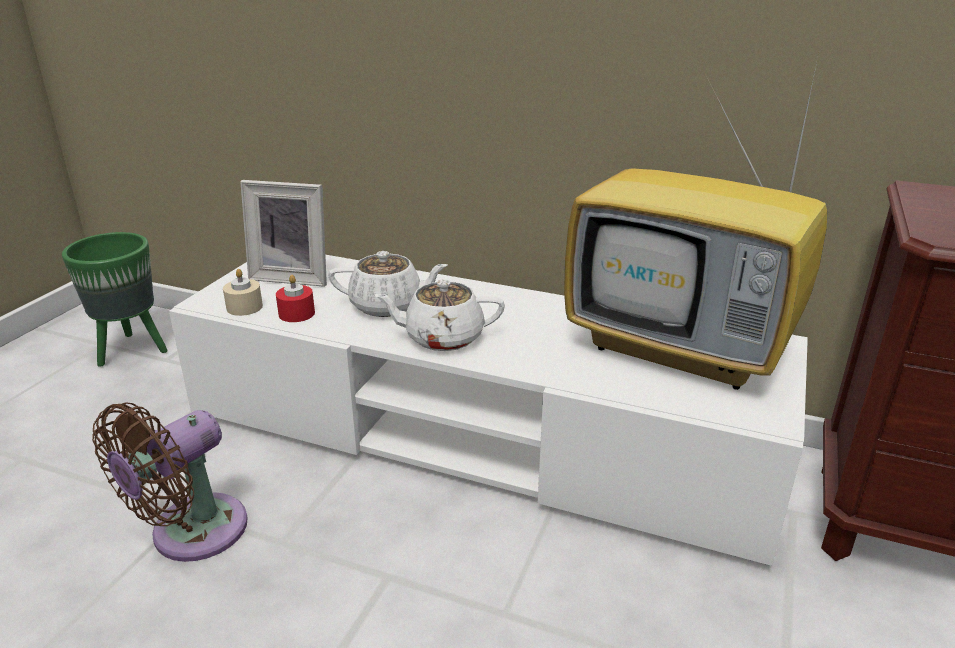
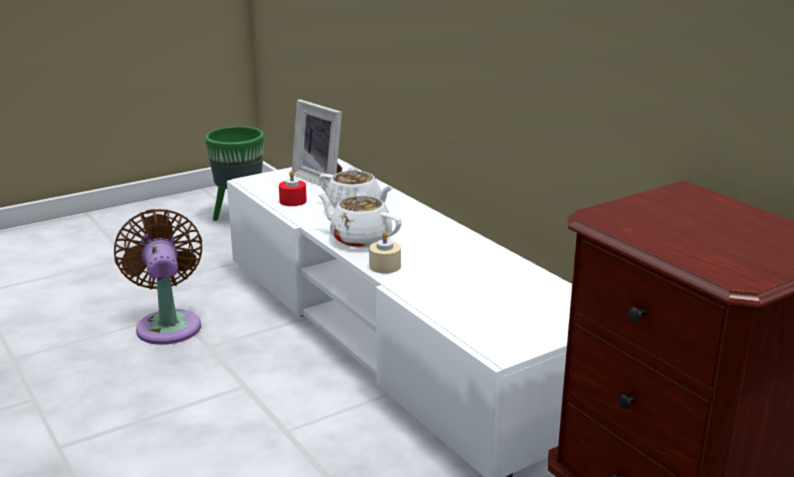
camera: 35 degrees right, 5 degrees down
brown fan [92,402,248,562] -> brown fan turned 90 degrees clockwise [114,209,202,345]
beige candle [223,269,263,316] -> beige candle moved to [369,231,401,273]
television [564,53,827,390] -> none

